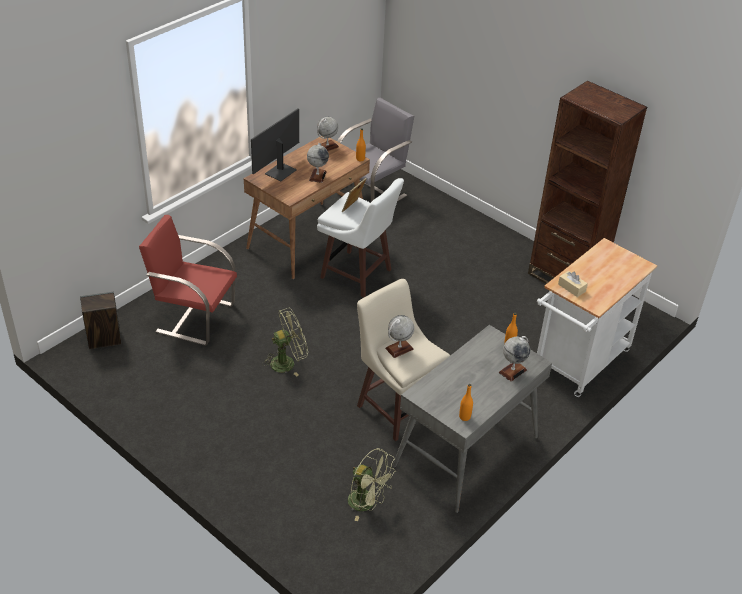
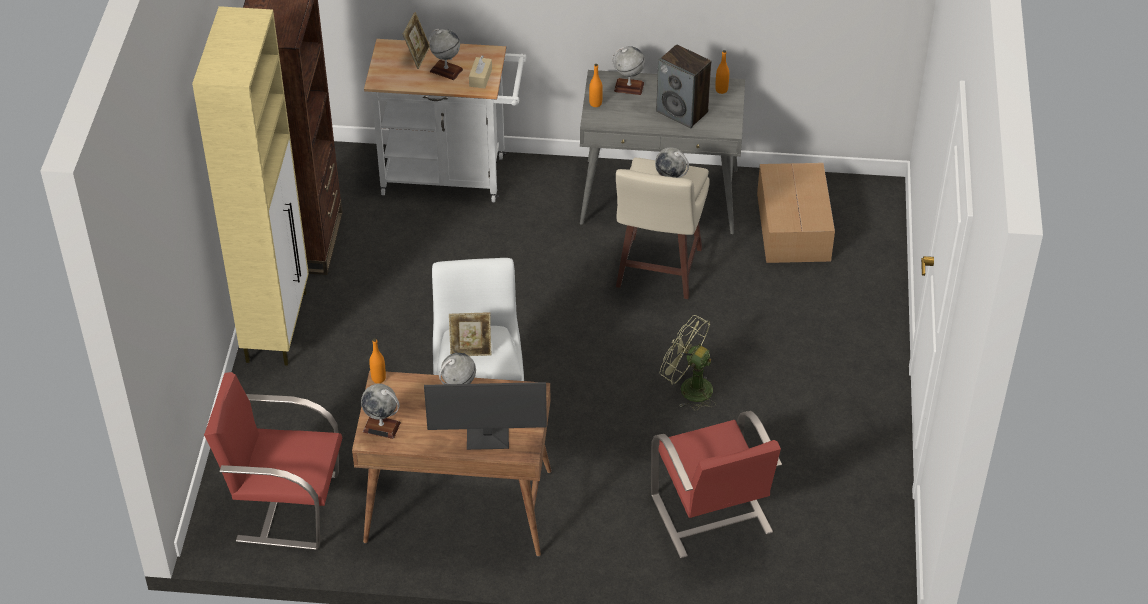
camera: 125 degrees left, 5 degrees up
speaker [80,292,122,349] -> speaker moved to [656,44,711,128]
grey chair [337,98,414,202] -> red chair [204,372,342,550]
green fan [347,448,396,521] -> cardboard box [757,163,835,263]
none -> beige cabinet [192,6,309,366]
none -> picture frame [403,12,430,69]
none -> globe [429,29,463,80]

